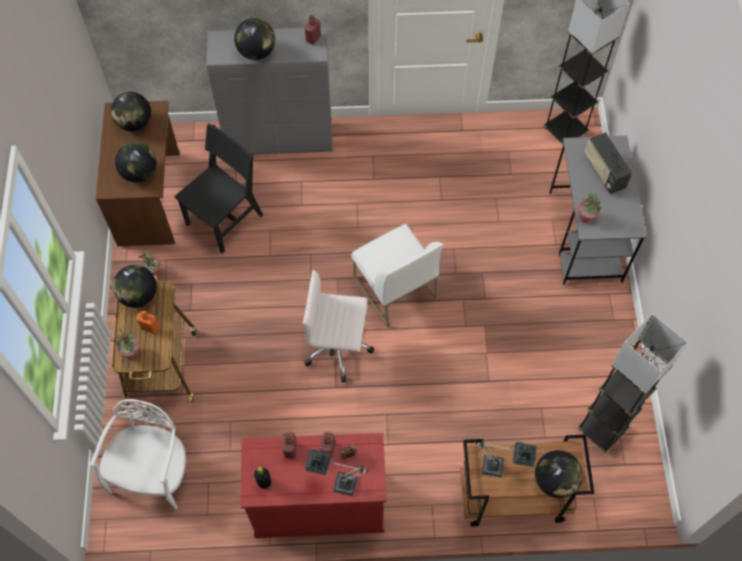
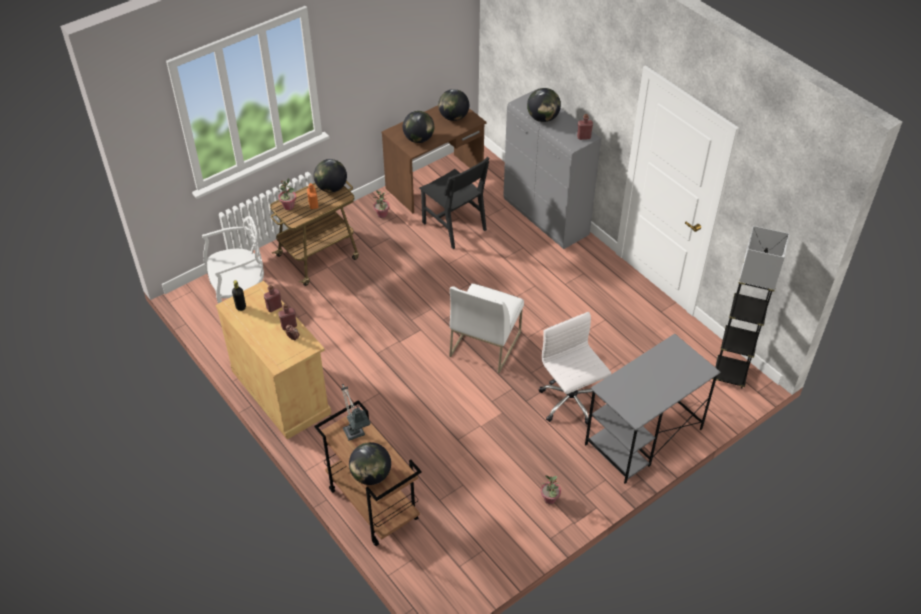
camera: 55 degrees right, 15 degrees down
black chair [174,124,263,253] -> black chair turned 45 degrees clockwise [419,157,489,249]
red cabinet [241,433,387,538] -> beige cabinet [215,281,331,440]
white office chair [303,270,374,383] -> white office chair moved to [539,312,611,425]
table lamp [305,449,368,496] -> none
grey floor lamp [577,314,688,453] -> none
potted plant [578,192,601,223] -> potted plant moved to [541,475,561,504]
radio [585,132,632,194] -> none

